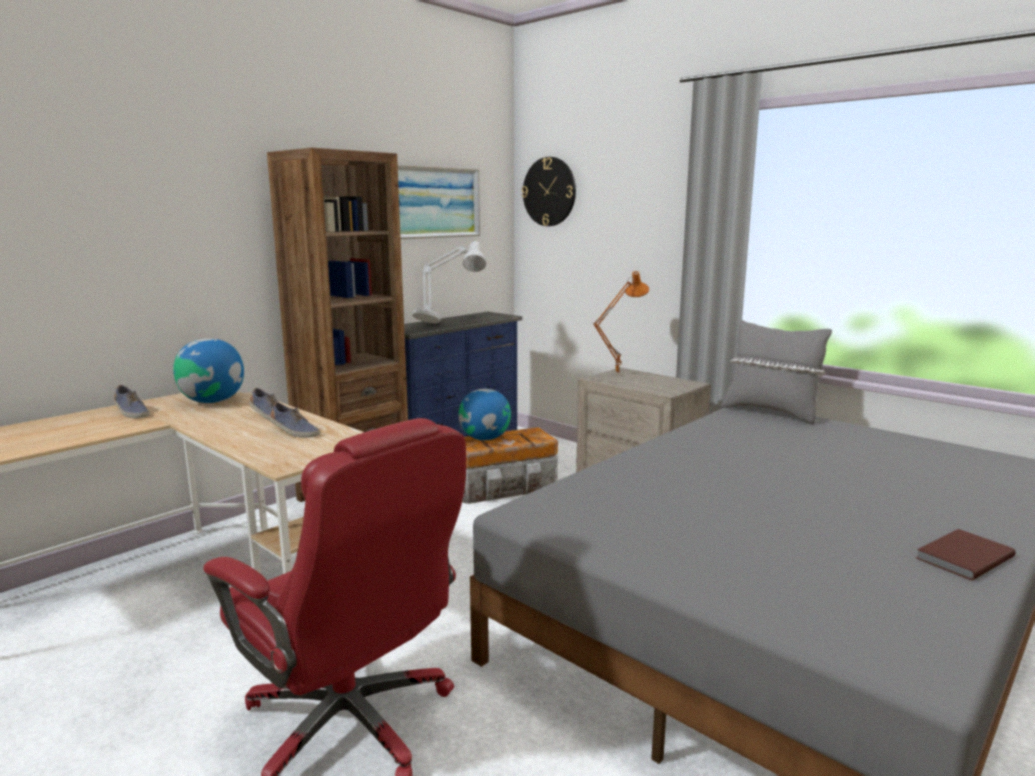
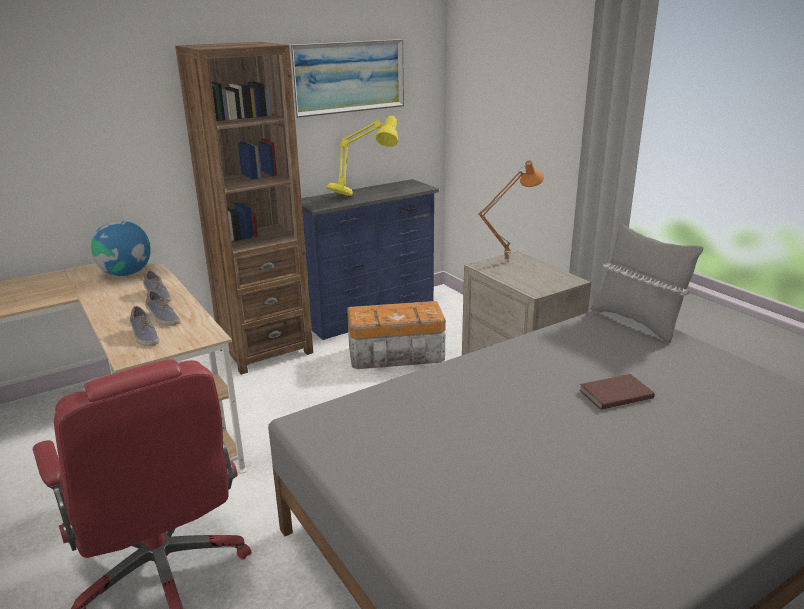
camera: 15 degrees right, 10 degrees up
shoe [113,385,150,418] -> shoe moved to [130,306,159,346]
grey table lamp [412,241,486,323] -> yellow table lamp [326,116,398,196]
globe [459,389,511,440] -> none
wall clock [522,157,576,226] -> none
brown book [916,529,1016,581] -> brown book moved to [579,374,655,410]

